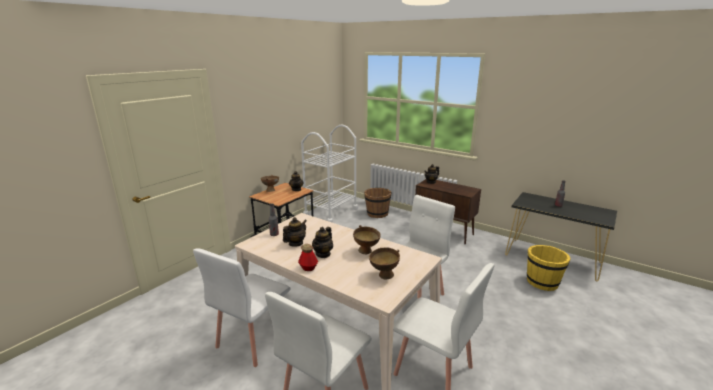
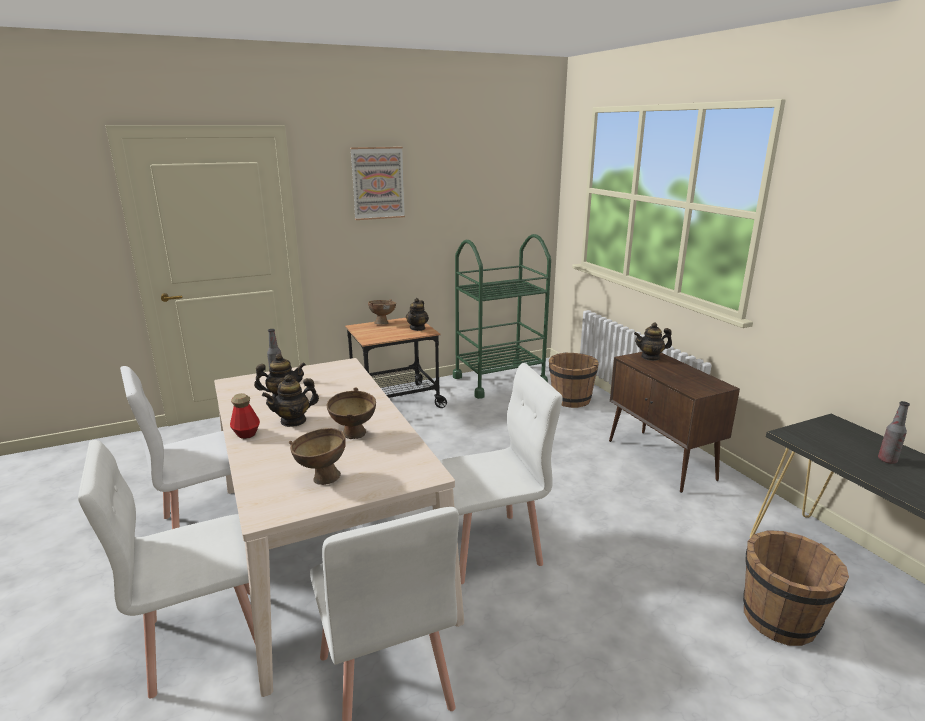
camera: 30 degrees right, 0 degrees up
white cart [301,125,358,223] -> green cart [453,234,551,399]
yellow bucket [527,245,571,291] -> brown bucket [743,530,849,646]
none -> picture [350,147,405,220]

